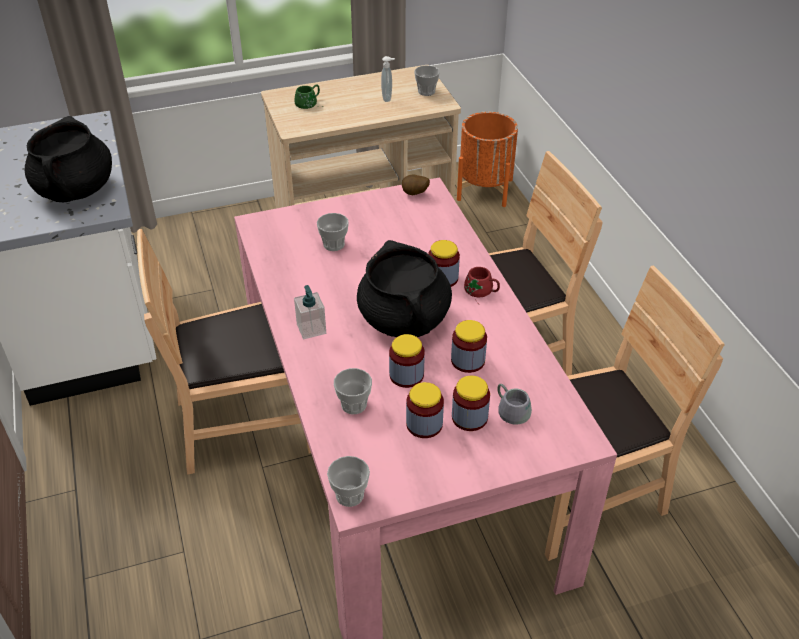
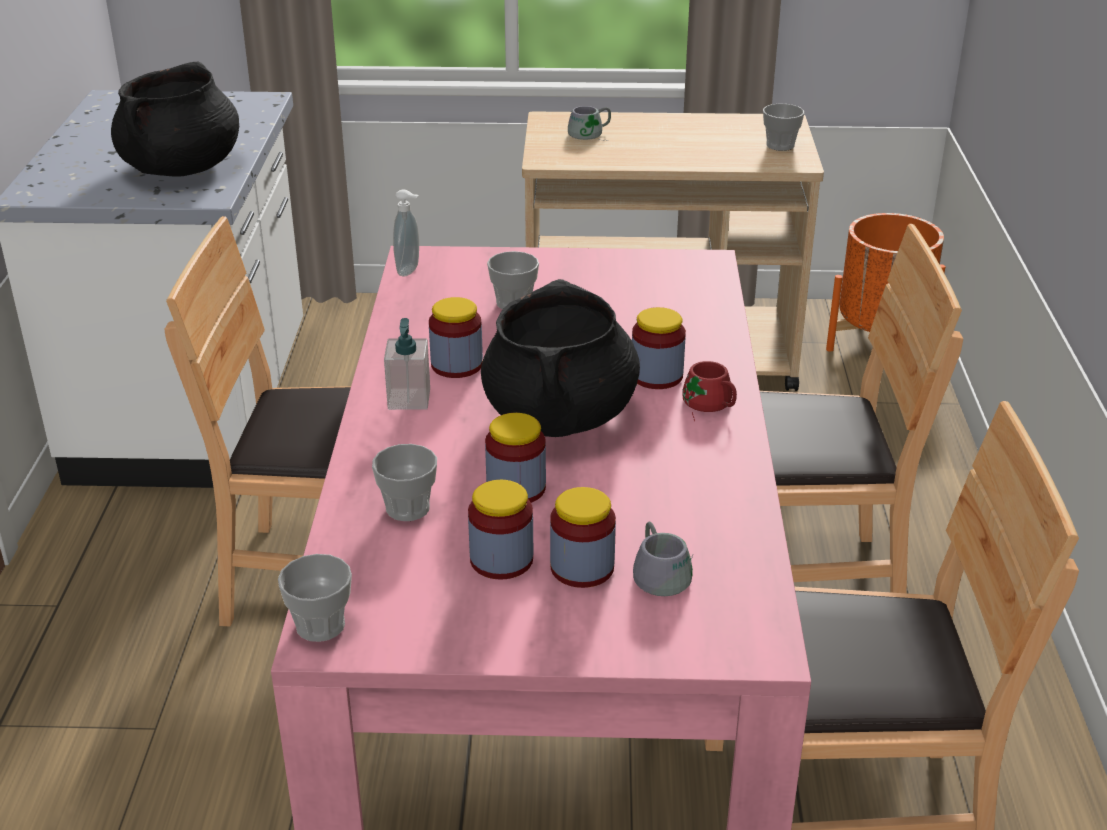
camera: 20 degrees right, 10 degrees down
green mug [294,85,323,109] -> grey mug [568,106,611,140]
soap dispenser [381,56,395,102] -> soap dispenser moved to [393,190,419,276]
potato [402,175,430,195] -> none
jar [451,320,487,373] -> jar moved to [429,297,483,378]

